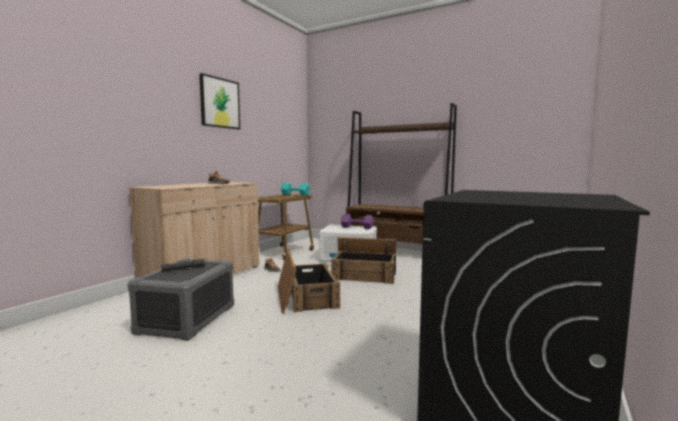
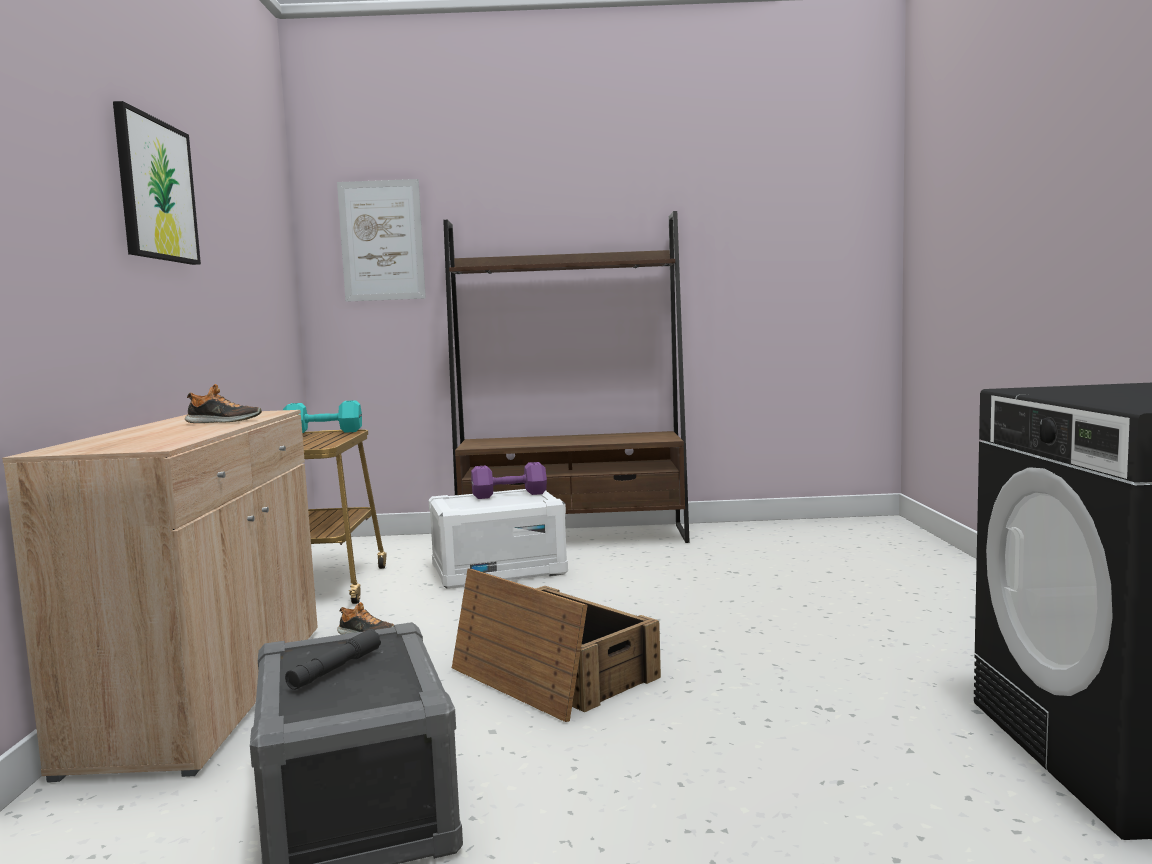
camera: 30 degrees left, 0 degrees up
crate [332,237,396,284] -> none
none -> picture [337,179,426,302]

